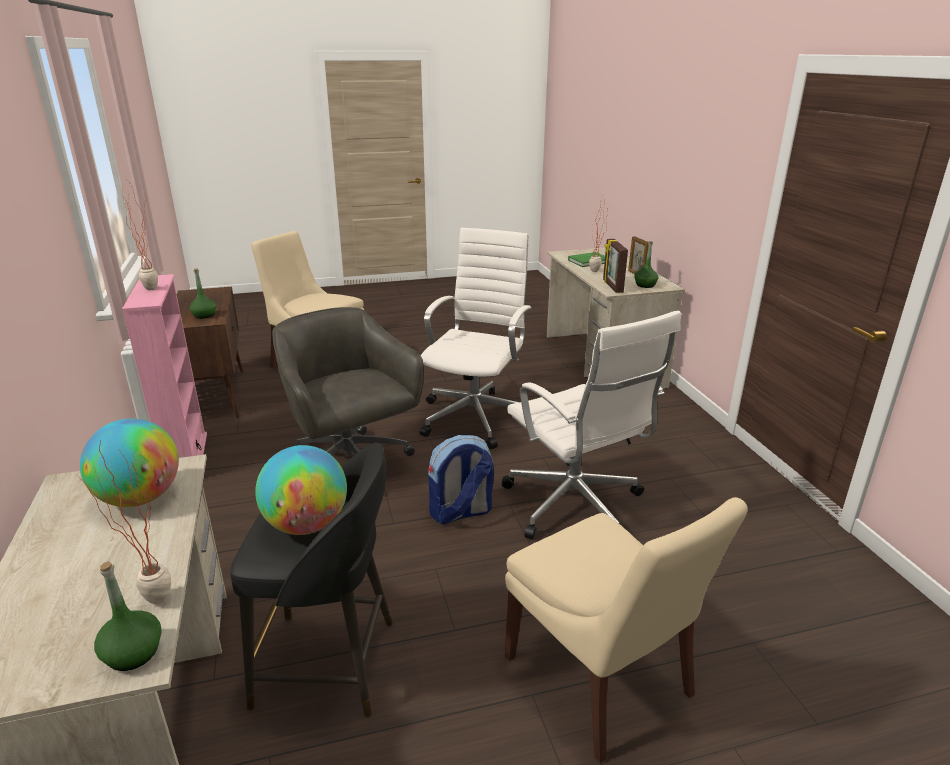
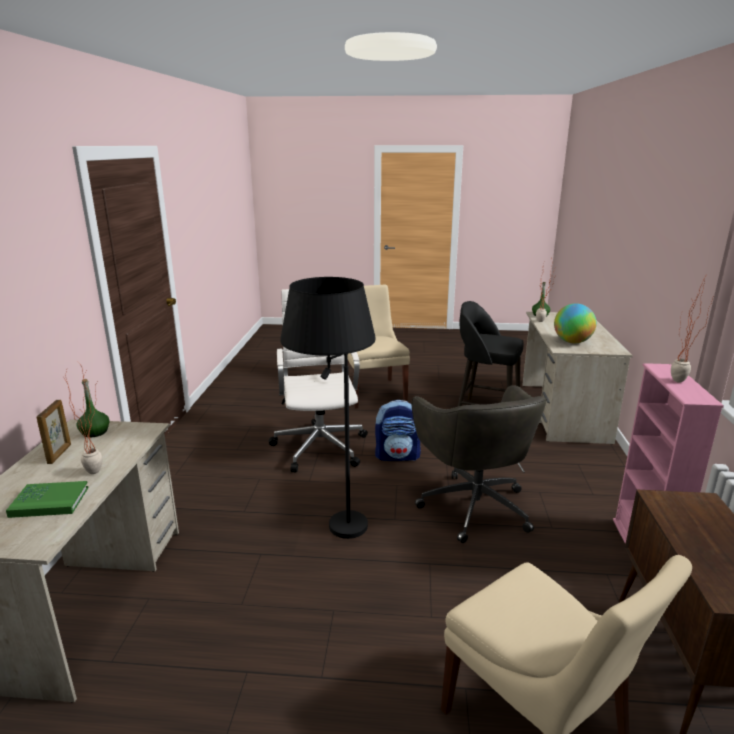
camera: 160 degrees left, 5 degrees down
green bottle [189,268,216,319] -> none
globe [255,445,347,535] -> none
white office chair [420,228,531,449] -> black floor lamp [280,277,375,539]
picture frame [603,239,628,293] -> none

